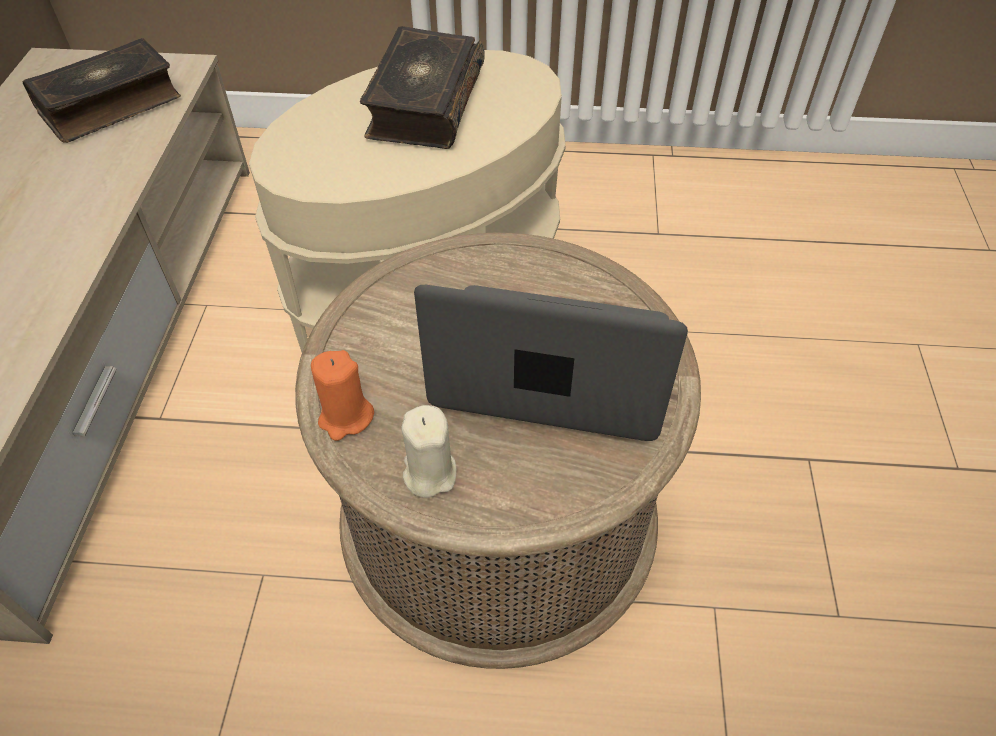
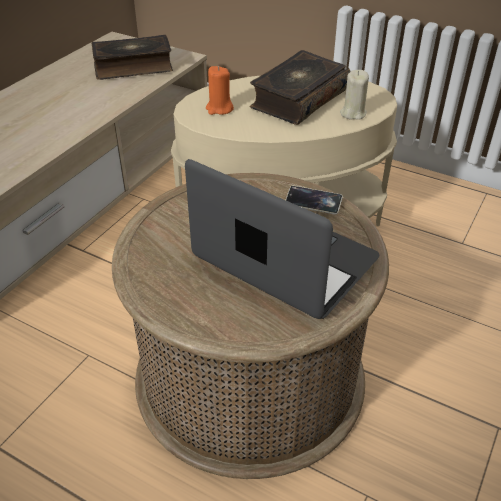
camera: 25 degrees right, 10 degrees down
orange candle [311,350,374,441] -> orange candle moved to [206,66,234,115]
beige candle [401,405,457,498] -> beige candle moved to [340,70,369,120]
none -> phone [286,186,343,215]

